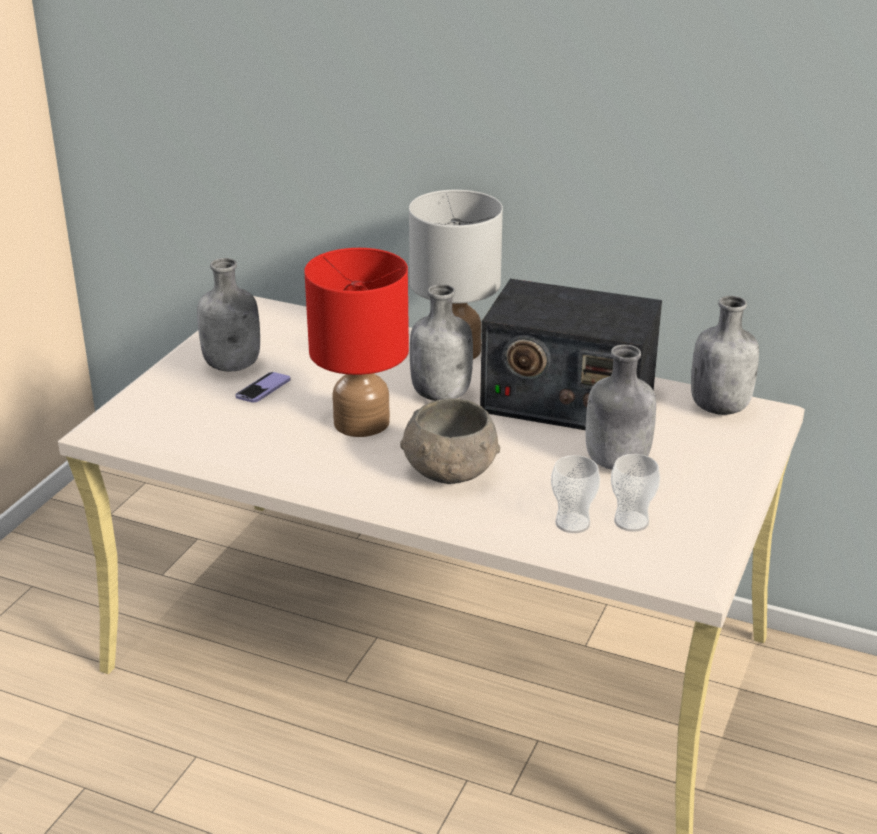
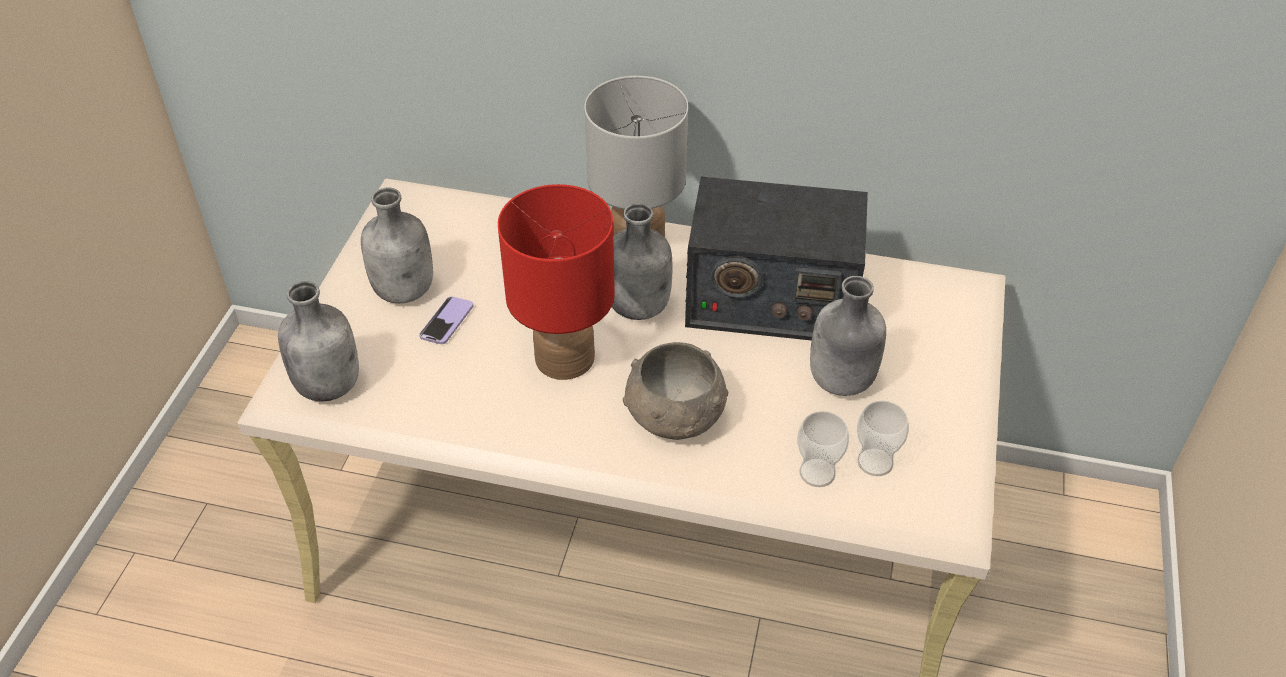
camera: 10 degrees left, 15 degrees up
grey bottle [691,296,759,415] -> grey bottle moved to [278,281,359,402]

